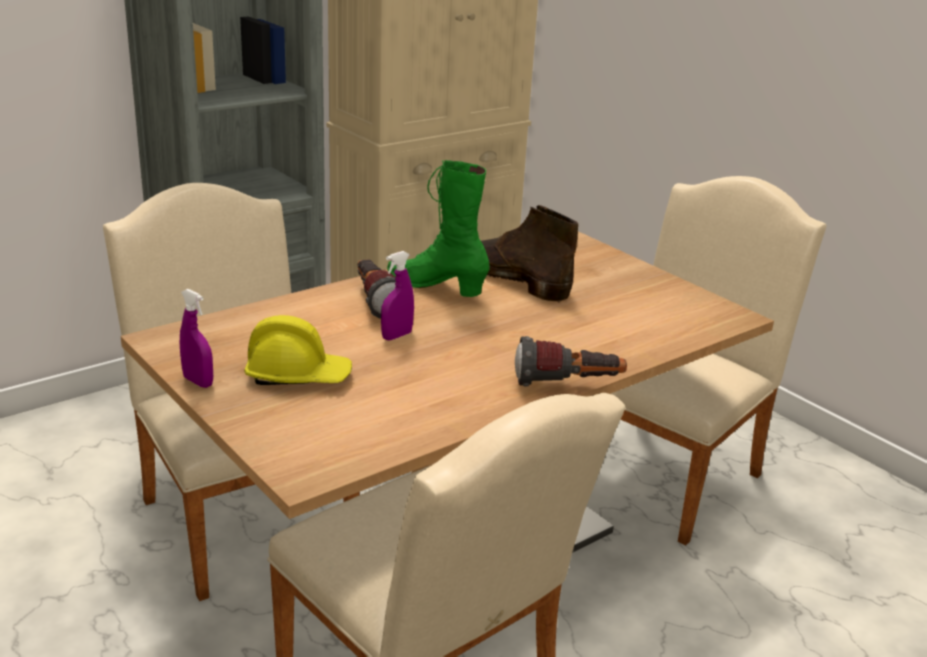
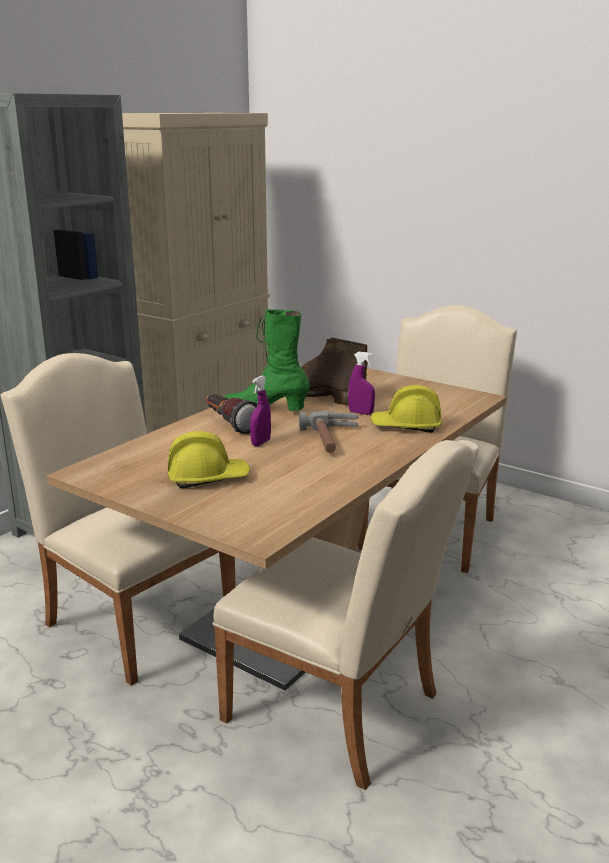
camera: 15 degrees left, 5 degrees down
purple spray bottle [180,289,213,388] -> purple spray bottle moved to [348,352,375,415]
flashlight [515,336,627,387] -> none
none -> hammer [299,411,358,453]
none -> yellow hard hat [370,385,441,433]

